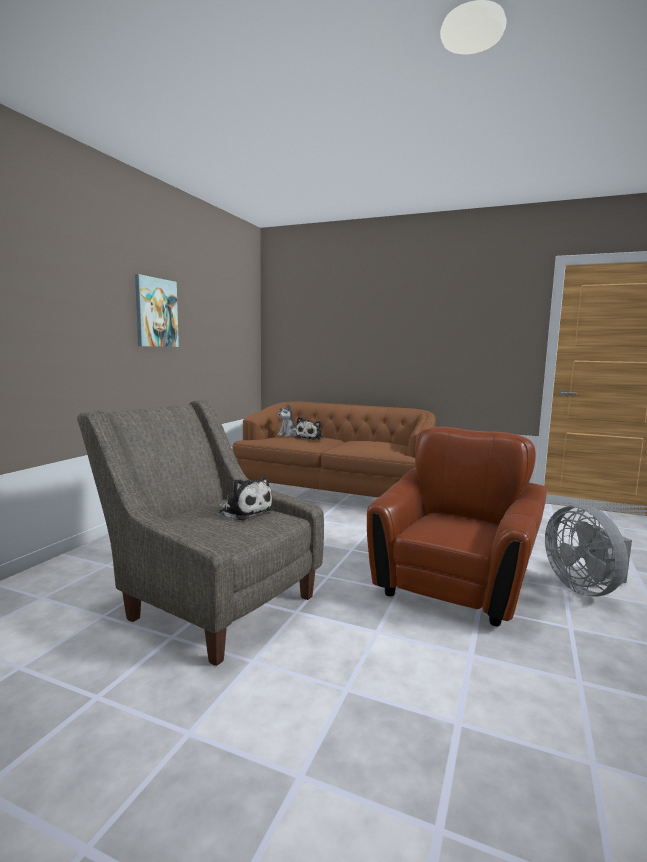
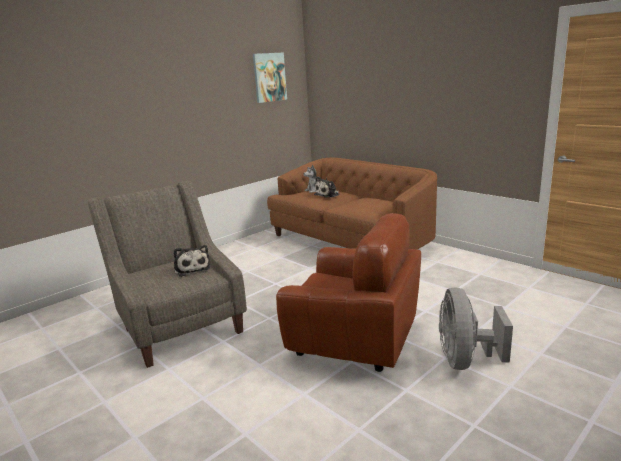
camera: 25 degrees right, 10 degrees up
picture [135,274,179,347] -> picture moved to [253,52,287,103]
brown armchair [367,427,547,626] -> brown armchair turned 60 degrees clockwise [276,213,421,372]

